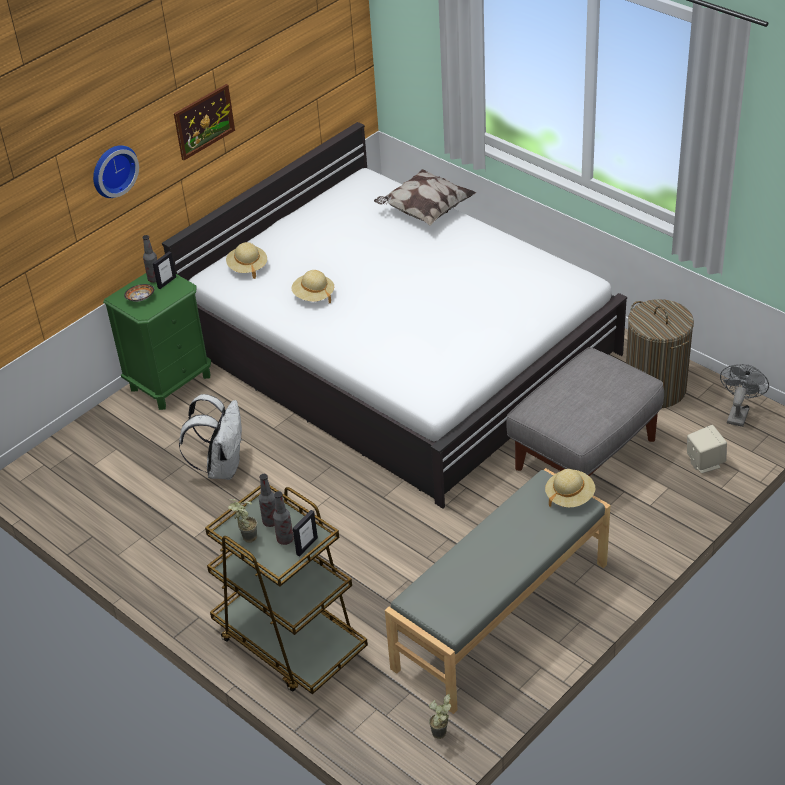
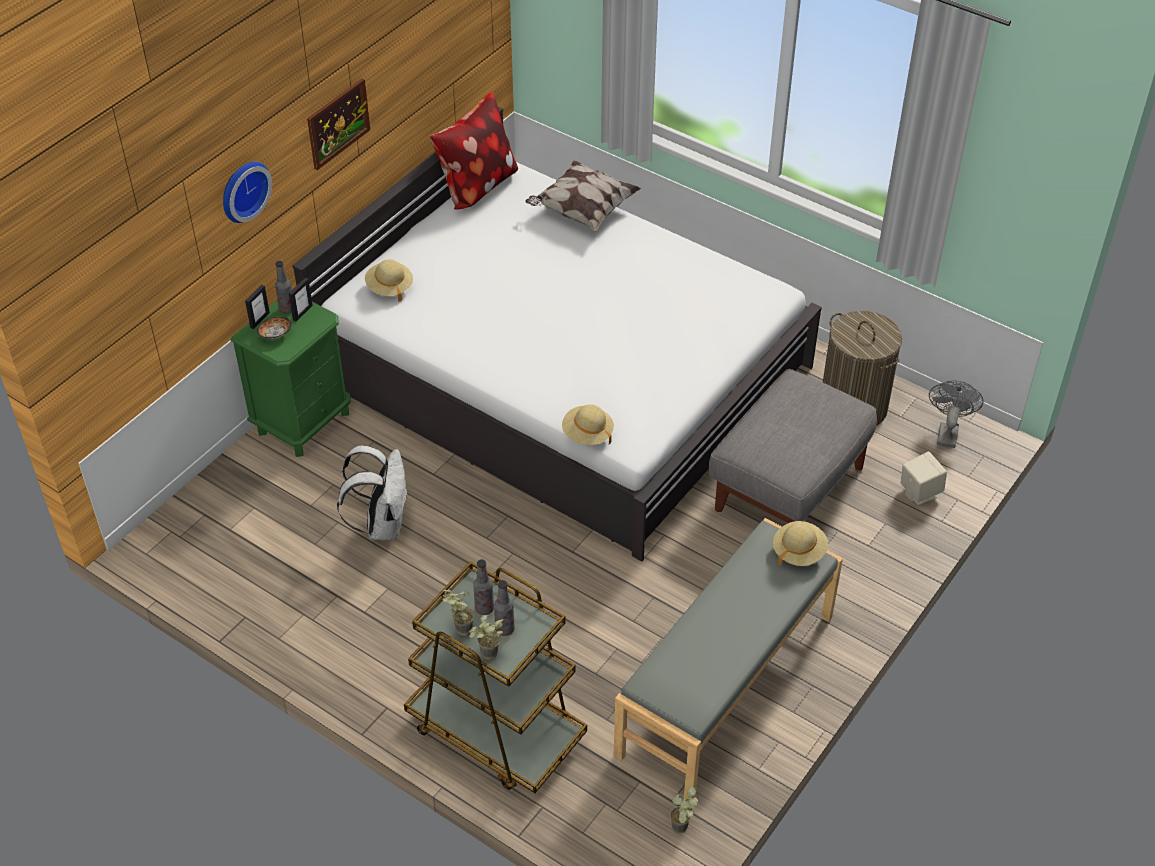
camera: 10 degrees left, 5 degrees up
beige hat [292,270,334,303] -> beige hat moved to [562,404,614,445]
picture frame [293,510,318,556] -> picture frame moved to [245,285,270,329]
none -> pillow [430,91,518,210]
none -> potted plant [469,615,505,660]

